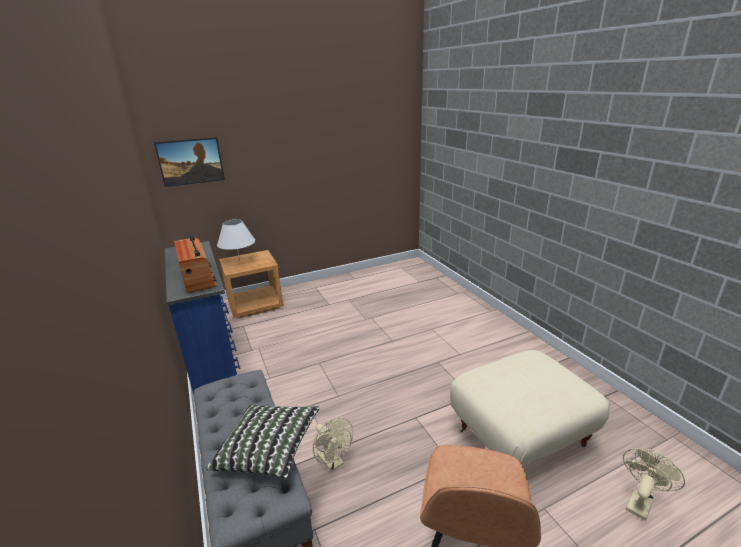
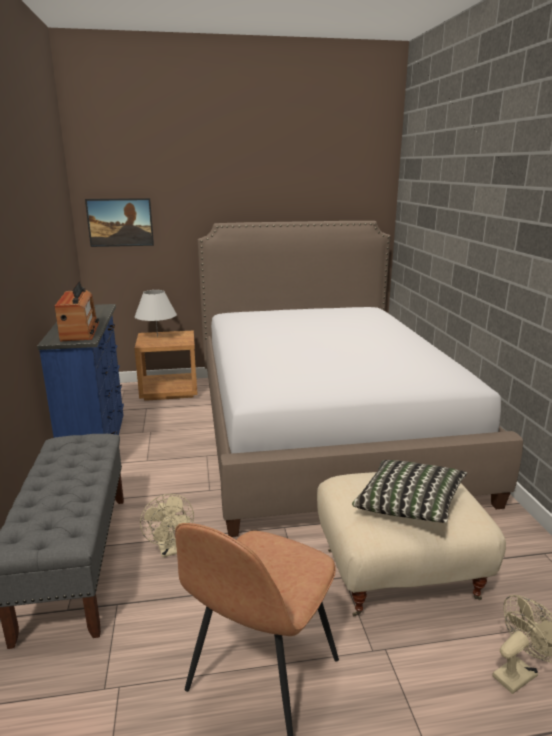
camera: 15 degrees right, 5 degrees down
pillow [206,404,320,478] -> pillow moved to [352,460,467,523]
none -> bed [198,221,523,537]

